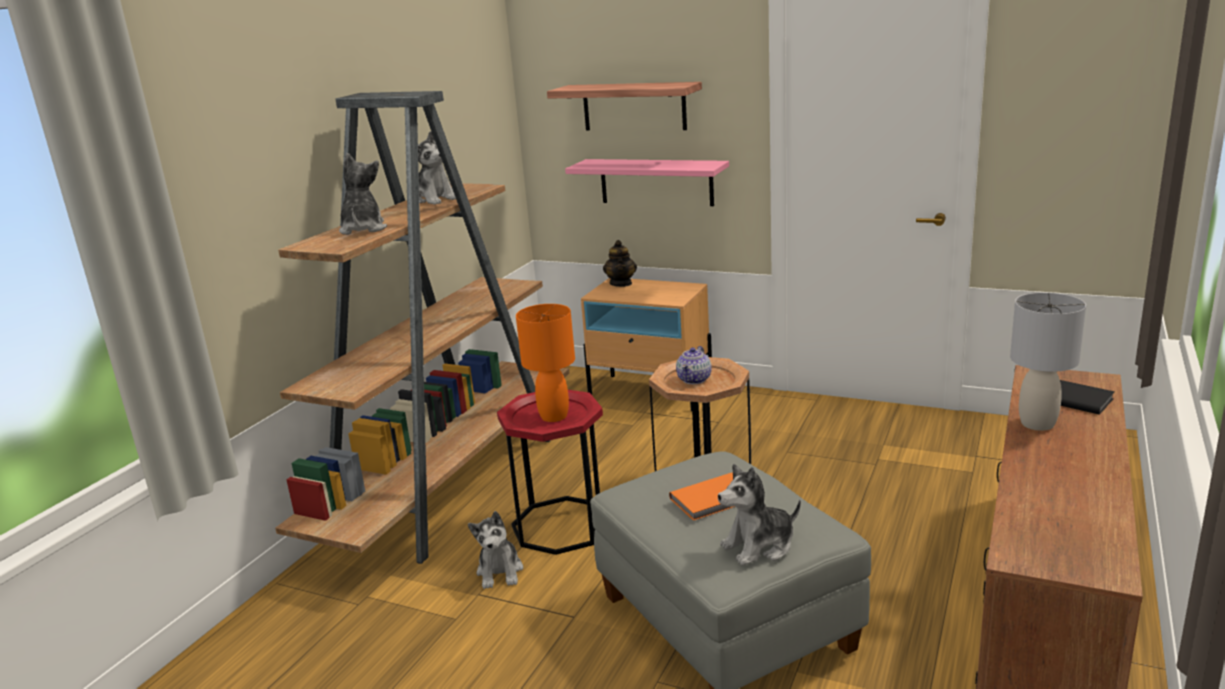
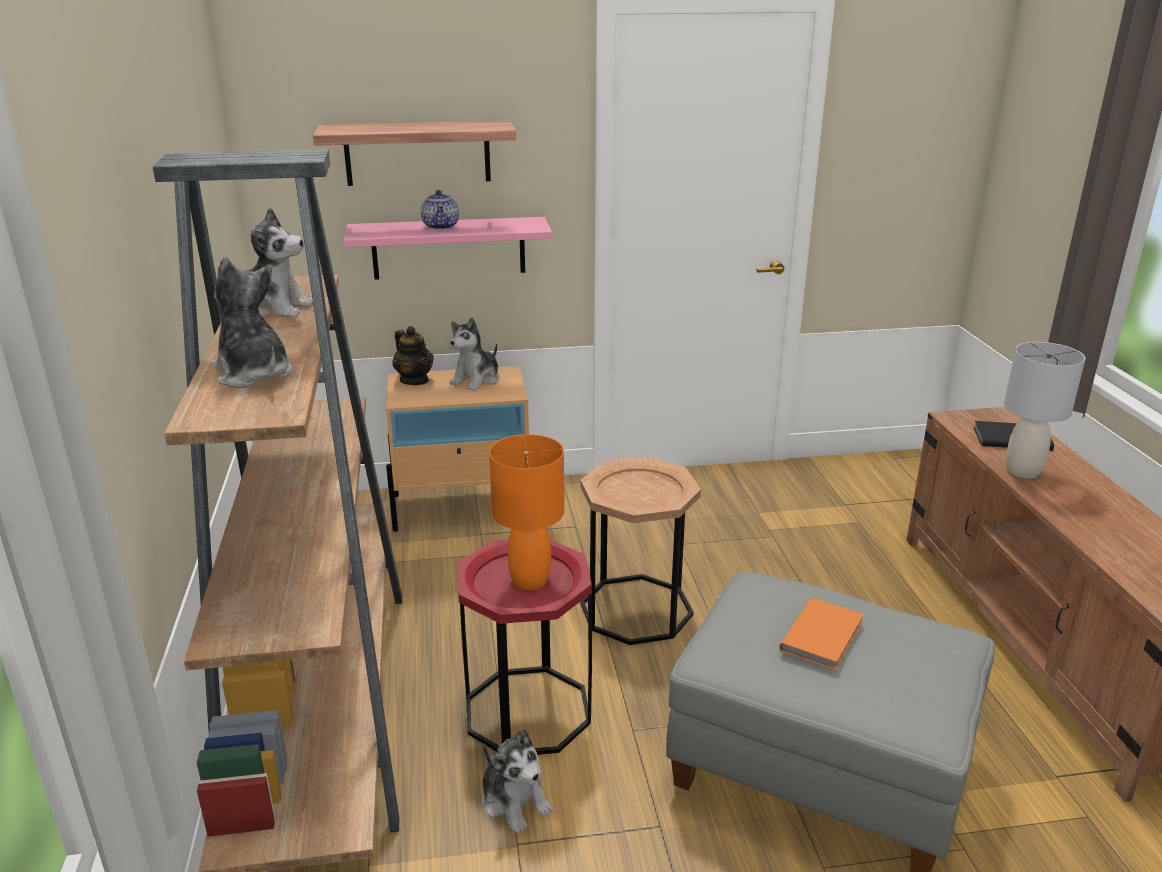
camera: 35 degrees left, 5 degrees up
teapot [676,346,711,384] -> teapot moved to [421,190,459,230]
plush toy [718,464,801,566] -> plush toy moved to [450,317,499,391]

